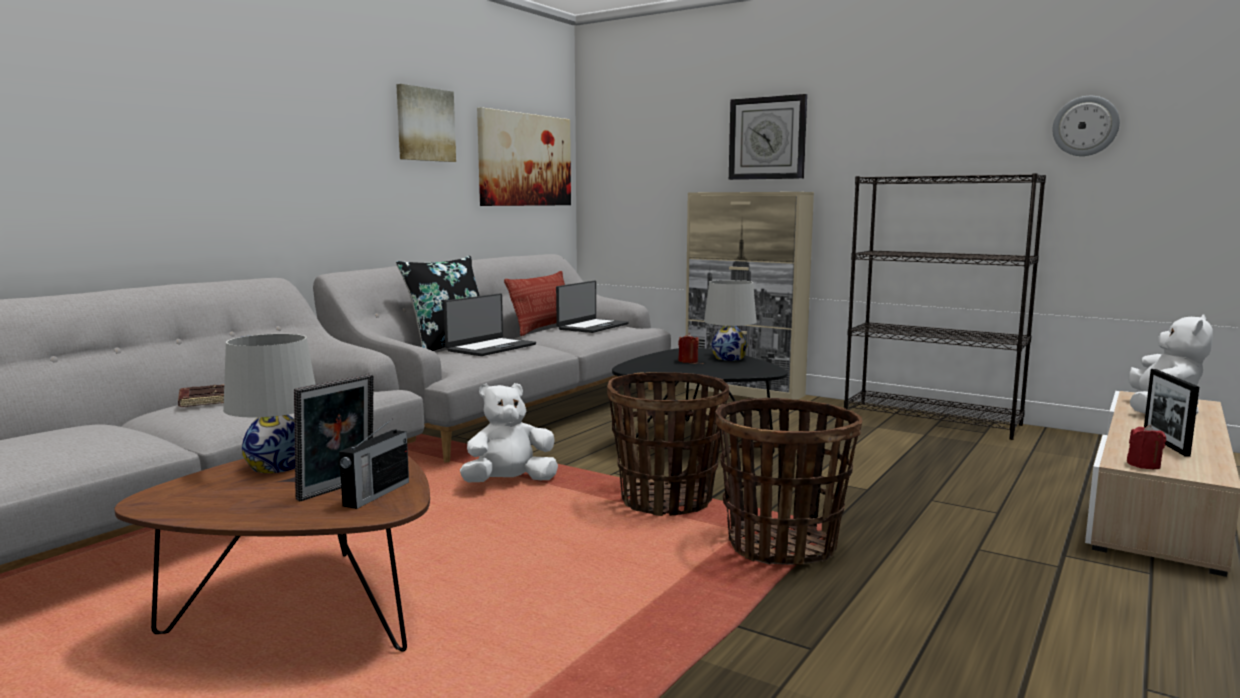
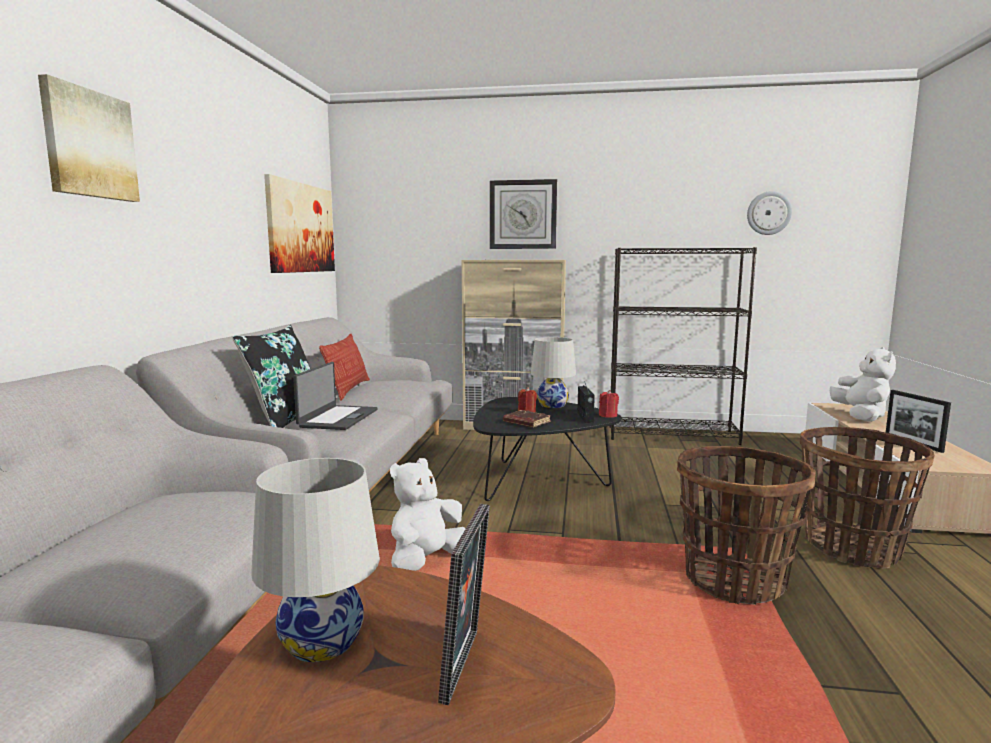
camera: 25 degrees left, 0 degrees up
brown book [178,384,224,407] -> brown book moved to [503,410,551,427]
radio [339,418,409,509] -> radio moved to [577,381,595,423]
picture [396,84,456,162] -> picture moved to [38,74,140,202]
laptop [556,281,629,333] -> none
basket [607,372,729,516] -> basket moved to [800,427,935,568]
red candle [1127,425,1166,469] -> red candle moved to [599,390,619,418]

